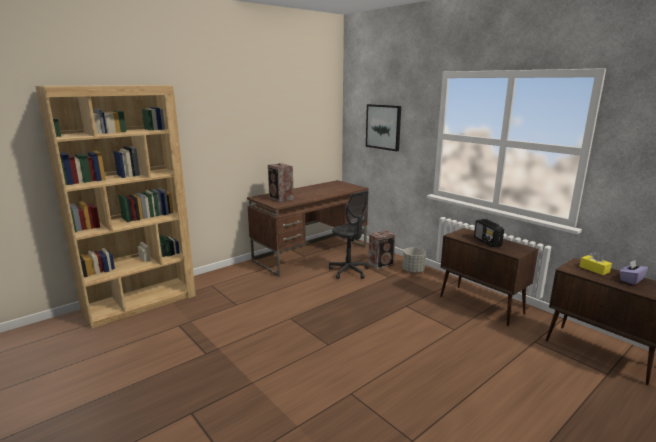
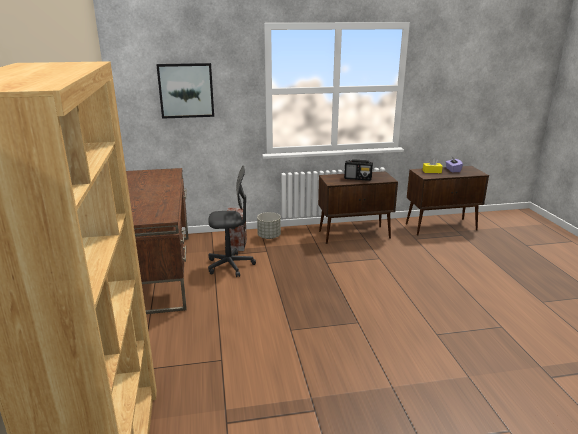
camera: 60 degrees left, 5 degrees up
speaker [268,163,294,202] -> none

